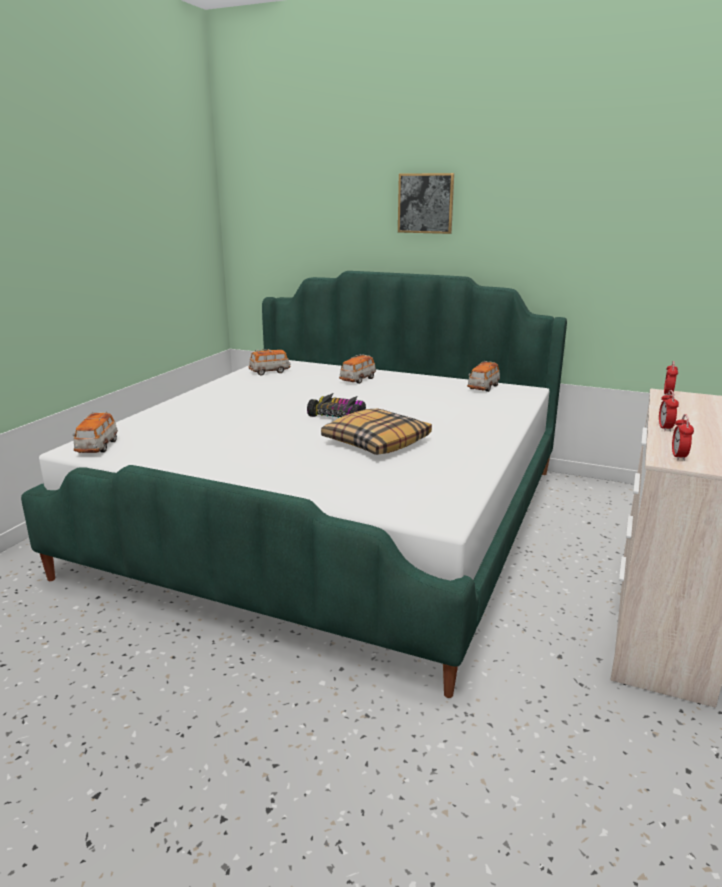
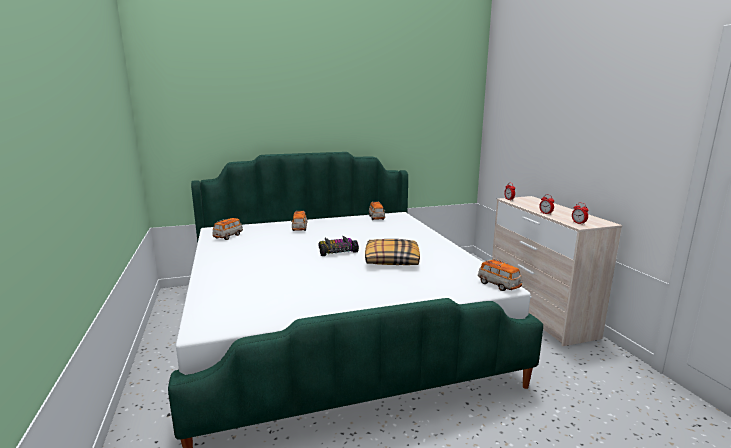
camera: 40 degrees left, 5 degrees down
toy car [73,412,118,453] -> toy car moved to [477,258,523,291]
picture [398,173,454,234] -> none

